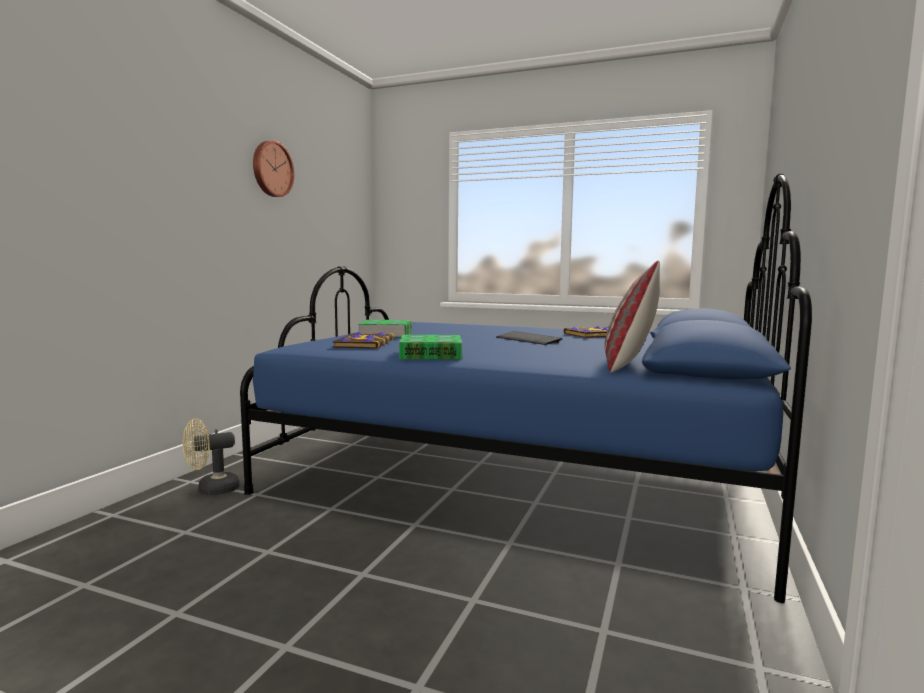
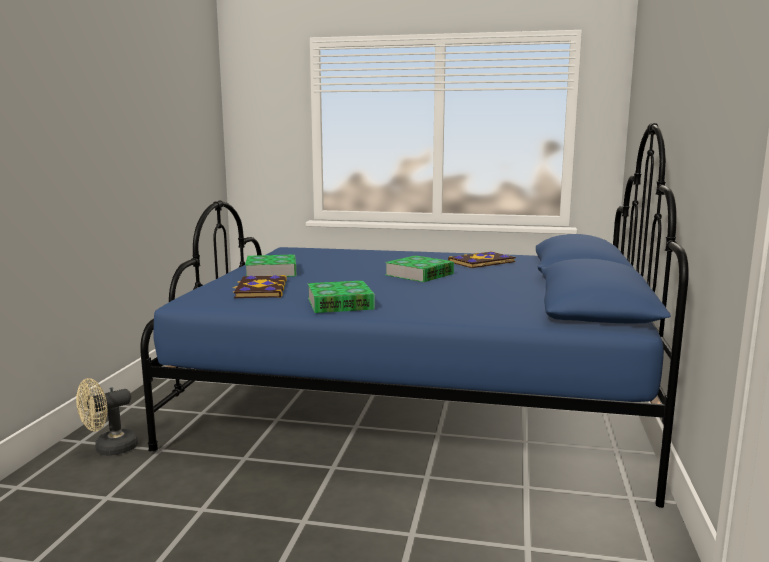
camera: 10 degrees left, 5 degrees up
wall clock [253,141,294,197] -> none
keyboard [496,331,562,345] -> book [385,255,454,282]
pillow [605,261,660,372] -> none

